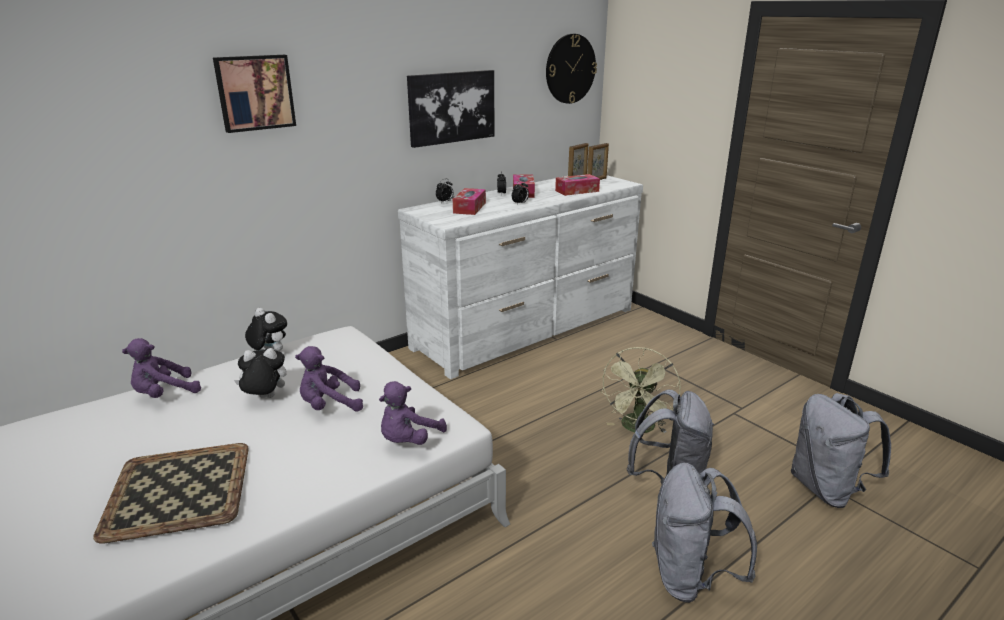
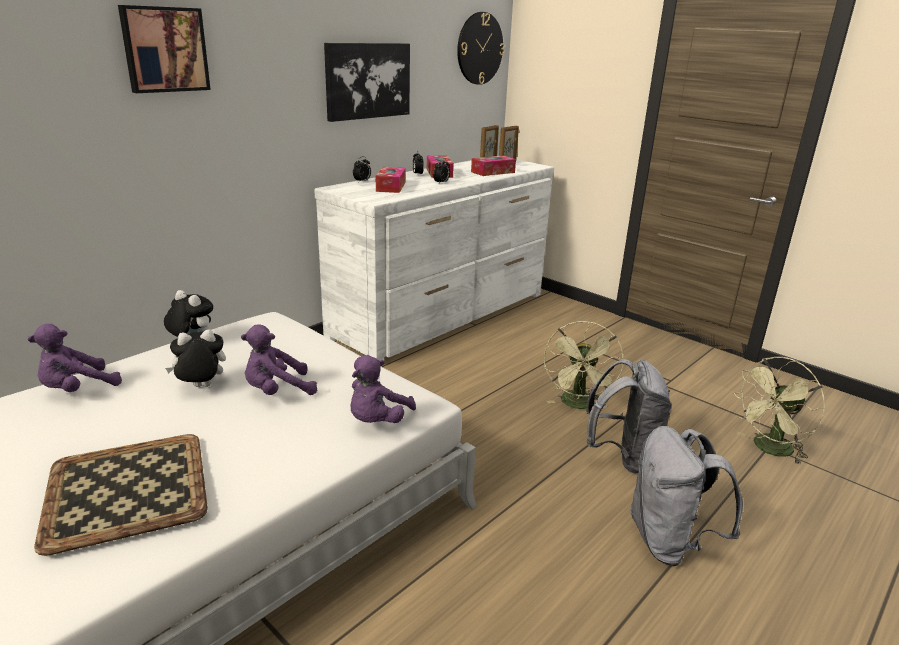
camera: 10 degrees left, 0 degrees up
grey backpack [791,393,891,508] -> green fan [733,357,825,465]

